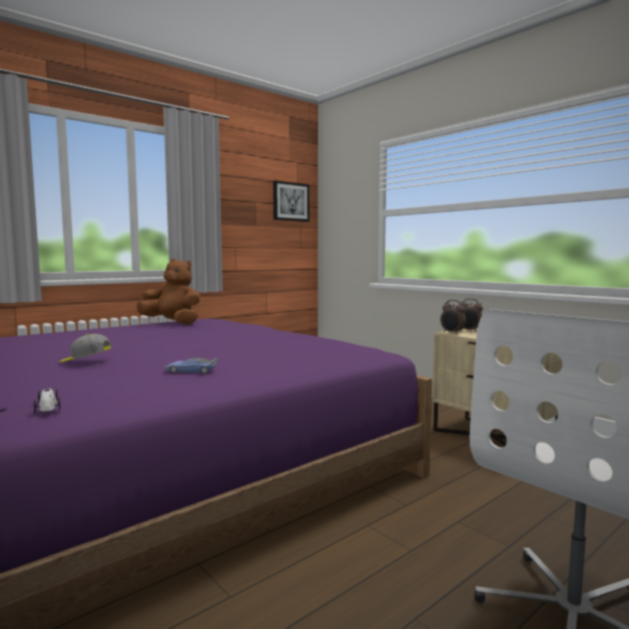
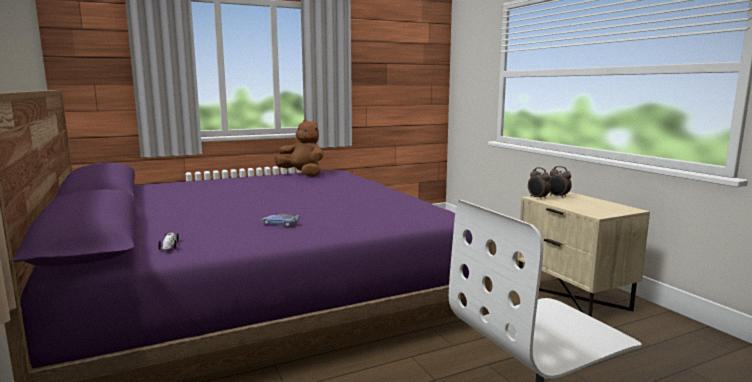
camera: 15 degrees right, 5 degrees up
cap [58,334,112,362] -> none
picture [273,181,309,222] -> none

